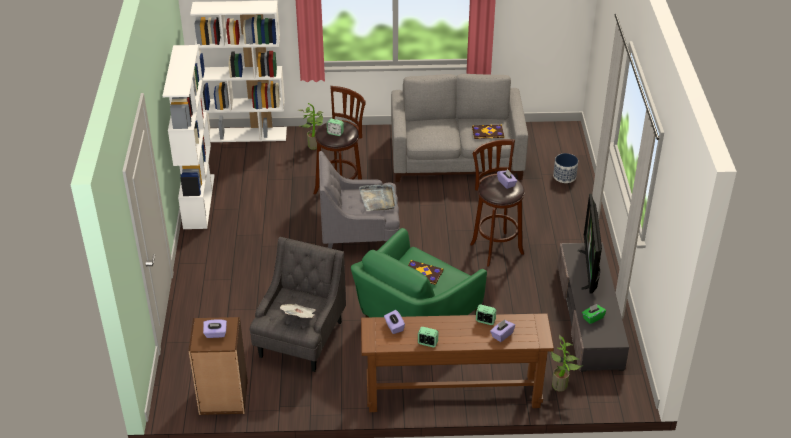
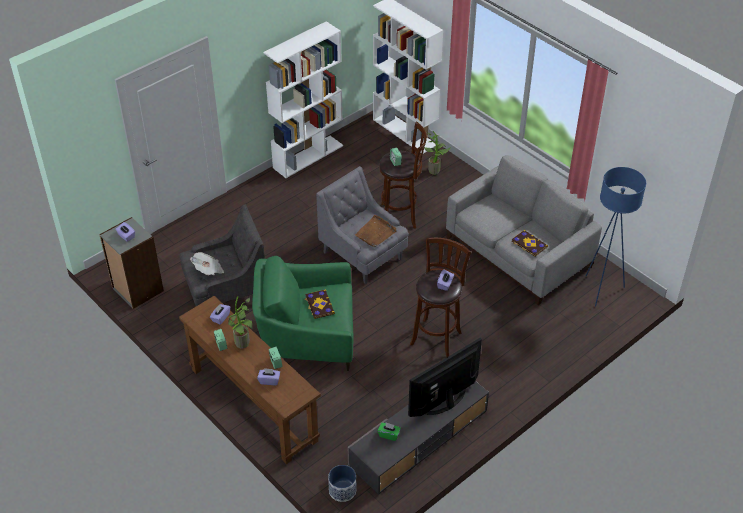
camera: 50 degrees right, 5 degrees up
brown bookcase [188,317,248,415] -> grey bookcase [99,217,164,309]
grey tray [359,184,397,211] -> brown tray [355,215,396,247]
potted plant [550,335,584,392] -> potted plant moved to [228,296,253,348]
planter [553,153,578,183] -> planter moved to [328,465,356,502]
none -> blue floor lamp [586,167,646,306]

